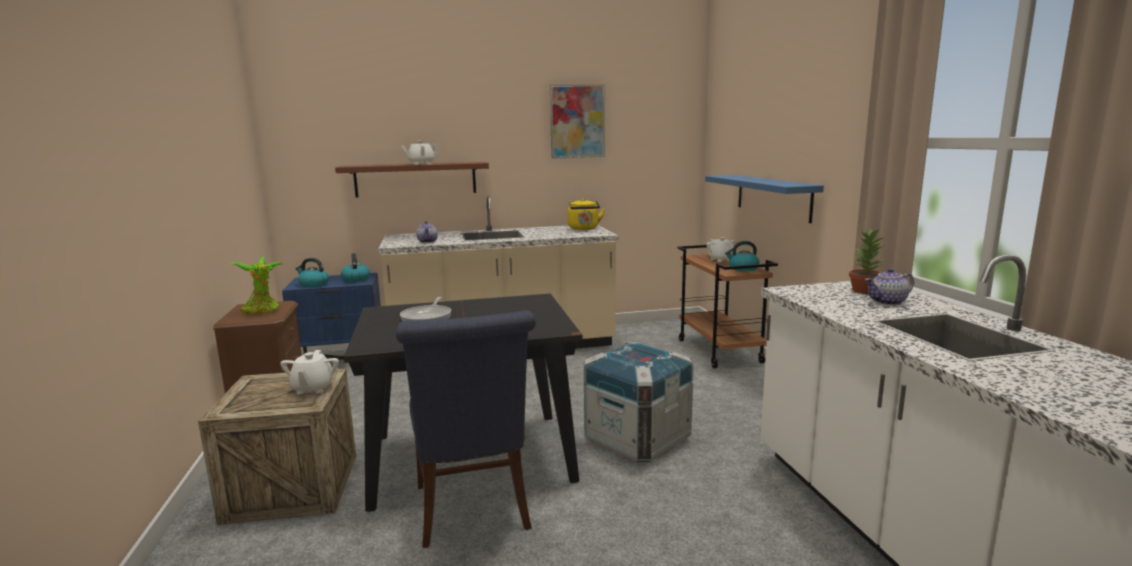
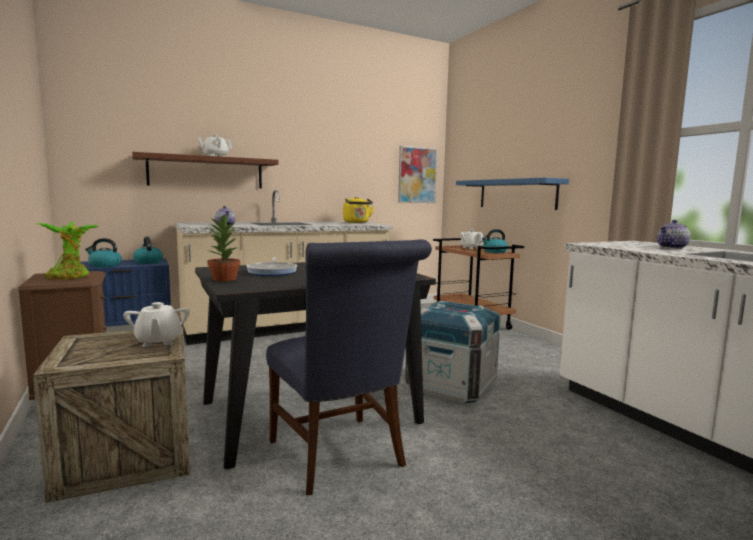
camera: 15 degrees left, 5 degrees down
picture [550,84,605,158] -> picture moved to [398,146,438,203]
potted plant [849,228,886,294] -> potted plant moved to [207,214,241,282]

